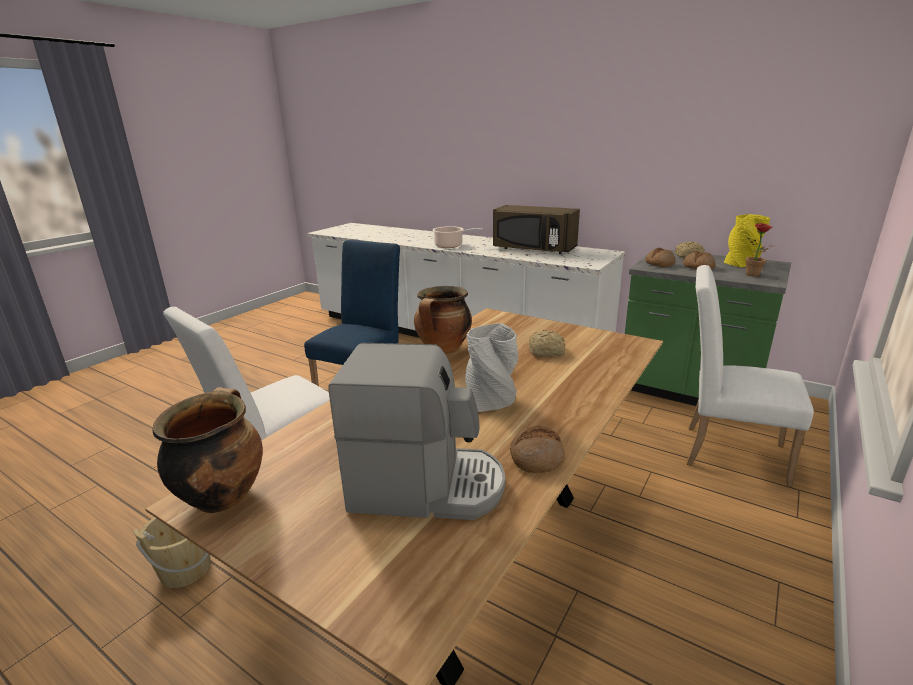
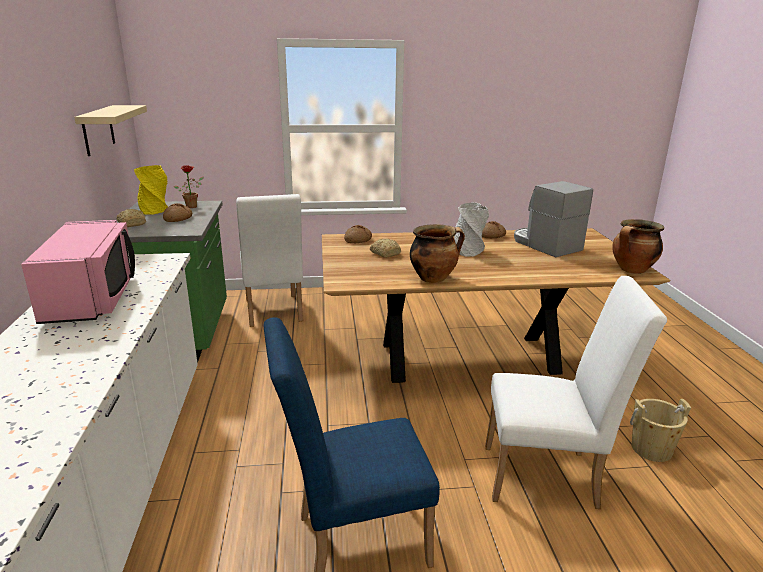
camera: 130 degrees left, 0 degrees up
cooking pot [433,226,483,248] -> none
brown microwave [493,205,580,254] -> pink microwave [21,220,135,324]
bread [645,248,675,267] -> bread moved to [344,225,372,243]
none -> beige shelf [74,105,147,156]

